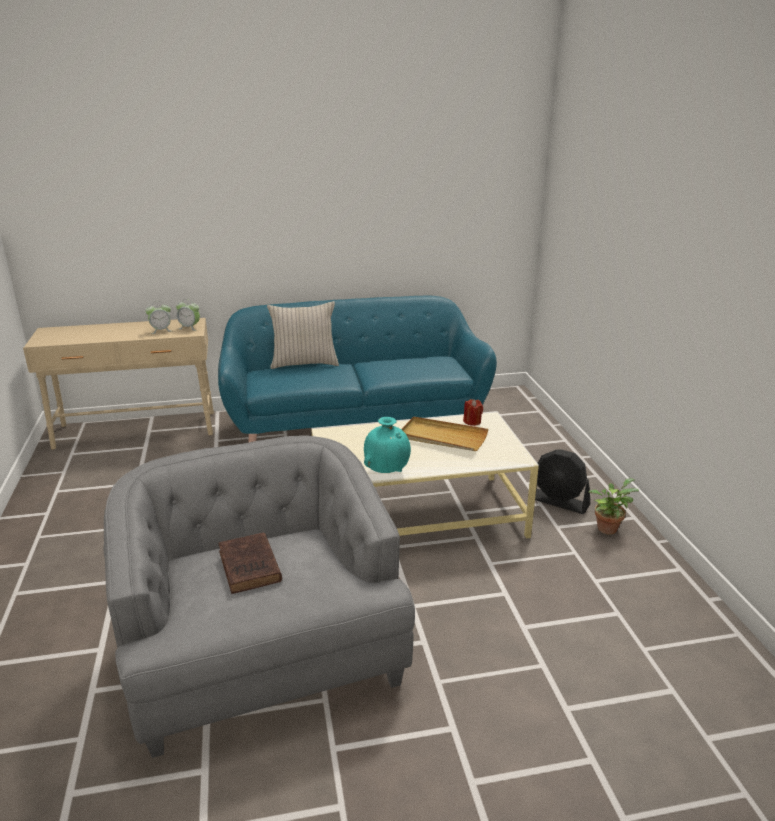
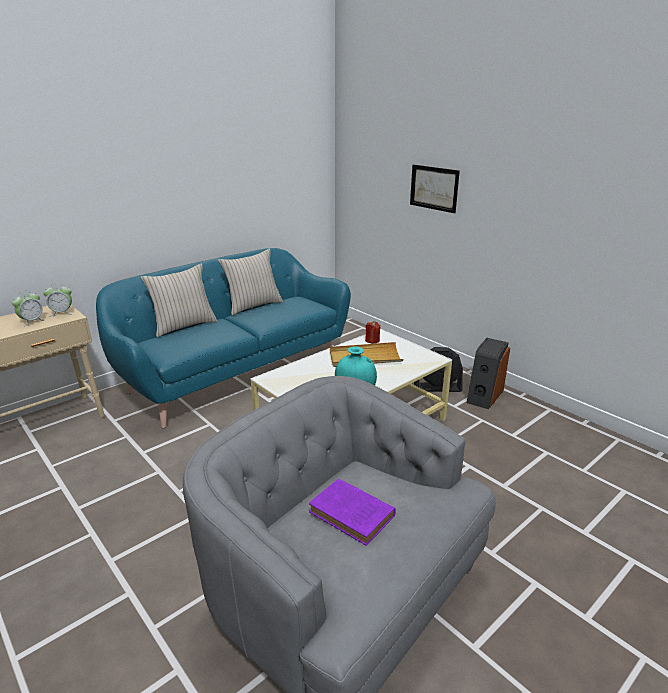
camera: 30 degrees left, 0 degrees up
brown book [218,532,282,594] -> purple book [309,478,396,546]
potted plant [588,478,639,535] -> speaker [467,338,510,409]
none -> beige pillow [218,248,283,315]
none -> picture [410,164,460,213]

